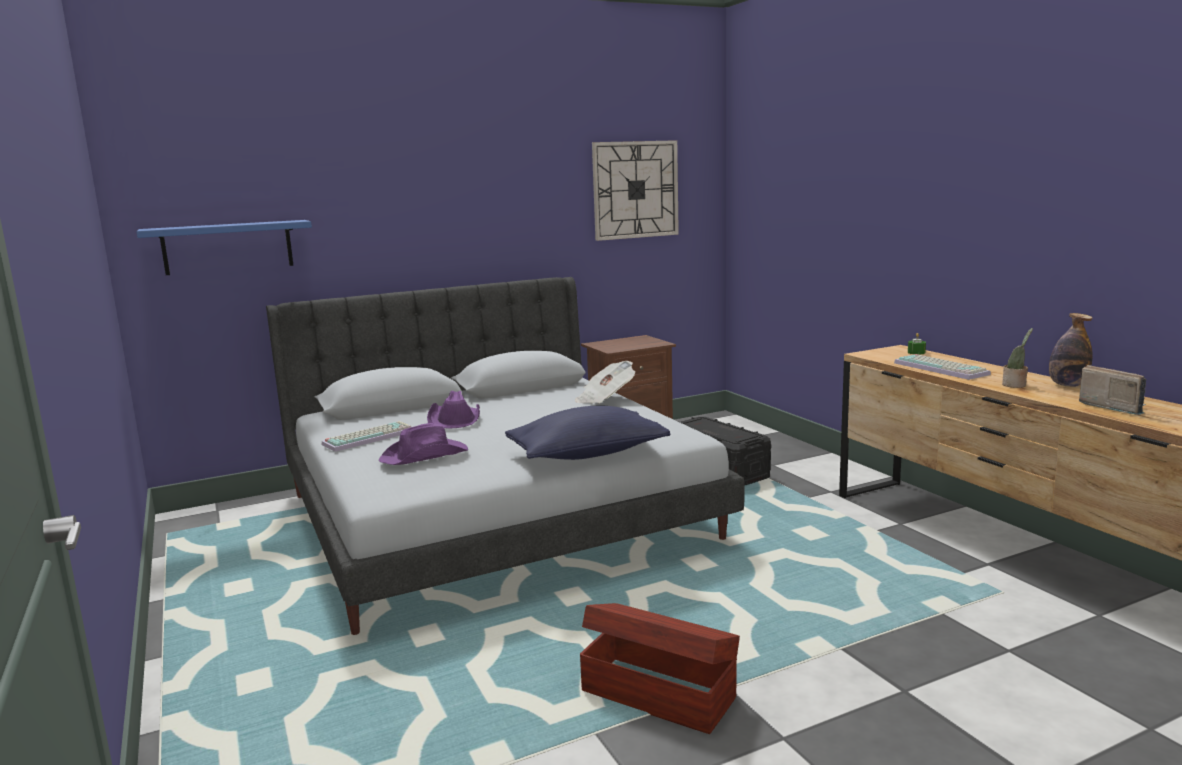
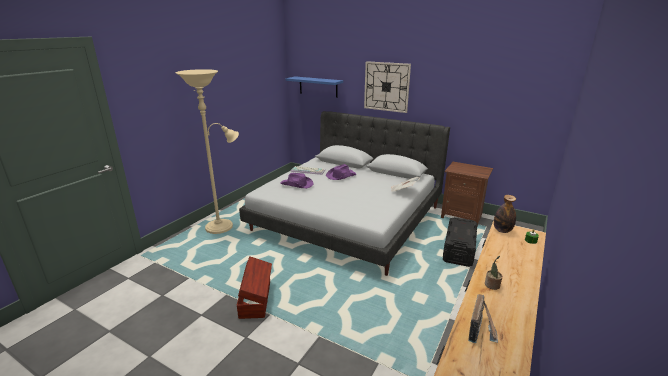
camera: 55 degrees right, 10 degrees up
blue pillow [505,406,670,460] -> none
wall clock [592,140,679,241] -> wall clock moved to [364,61,411,113]
keyboard [894,354,991,380] -> none
bottle [1049,313,1092,387] -> bottle moved to [494,195,516,233]
none -> beige floor lamp [176,69,239,234]

